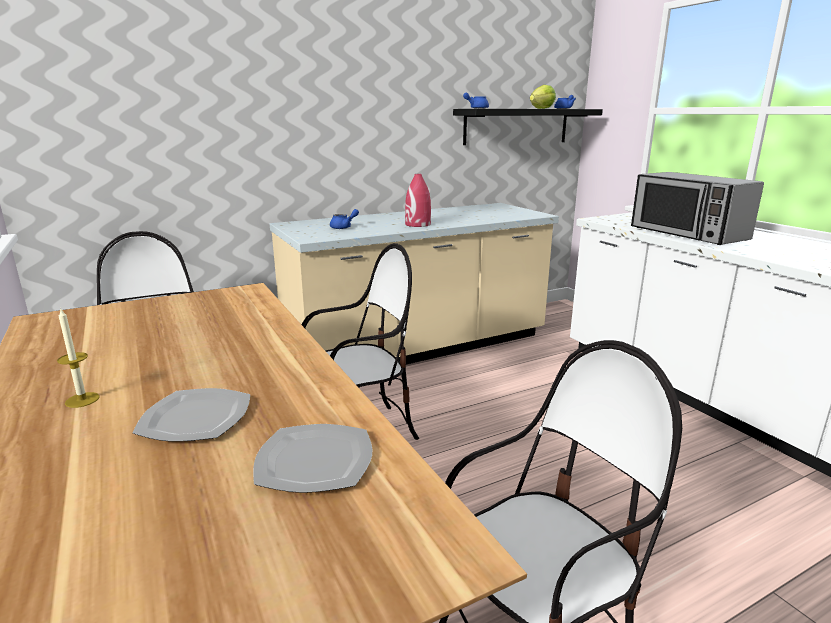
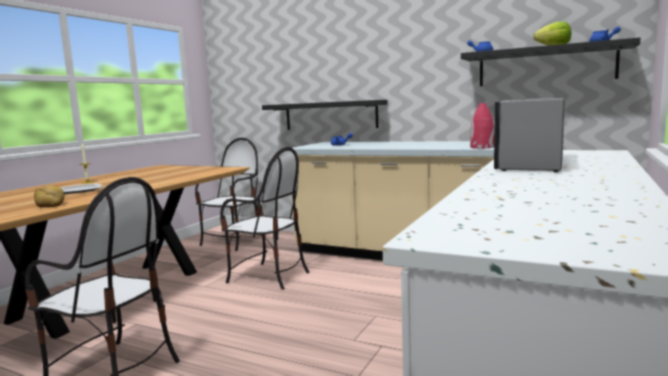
camera: 55 degrees right, 10 degrees down
plate [253,424,372,493] -> bread [34,186,65,207]
red vase [405,174,431,227] -> red vase moved to [470,103,494,149]
none -> black shelf [262,100,387,130]

